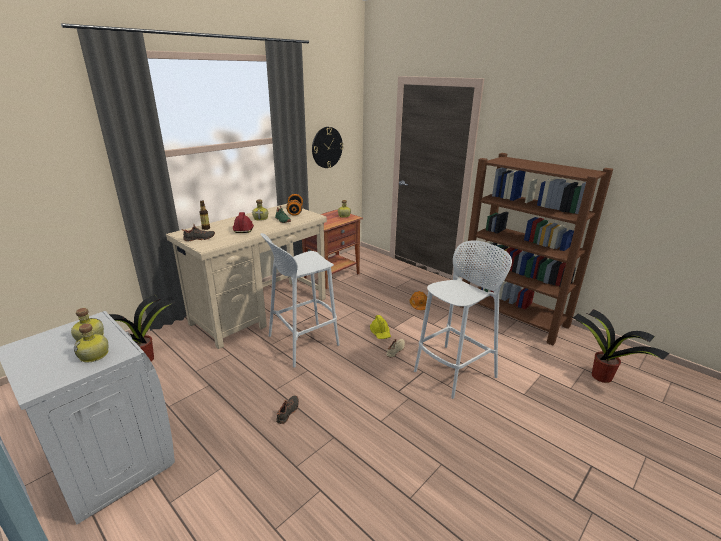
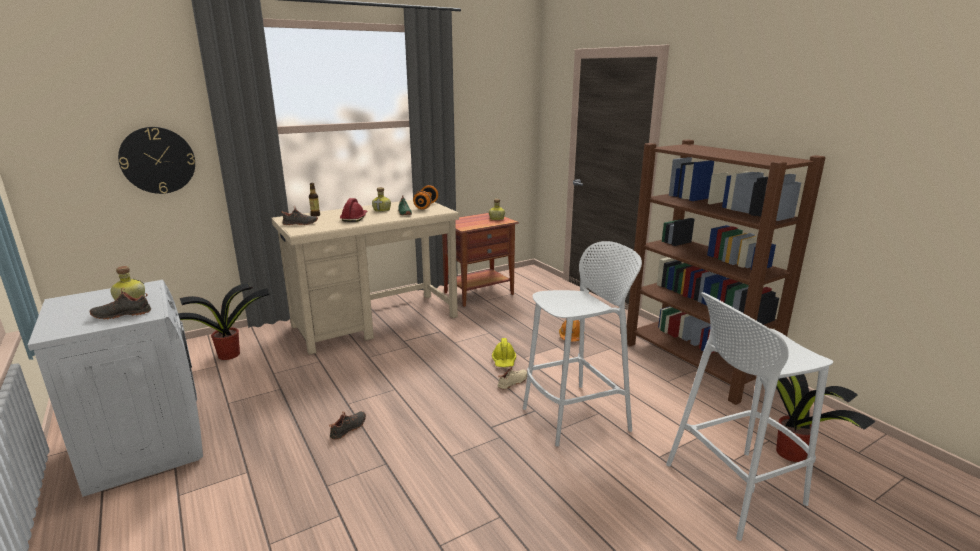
camera: 15 degrees right, 5 degrees down
bottle [74,324,108,362] -> black shoe [90,288,151,320]
white stool [260,233,340,368] -> white stool moved to [666,292,833,541]
wall clock [312,127,343,168] -> wall clock moved to [118,127,195,194]

